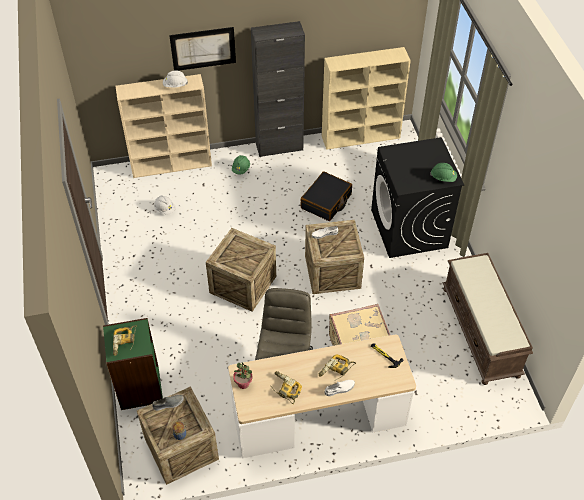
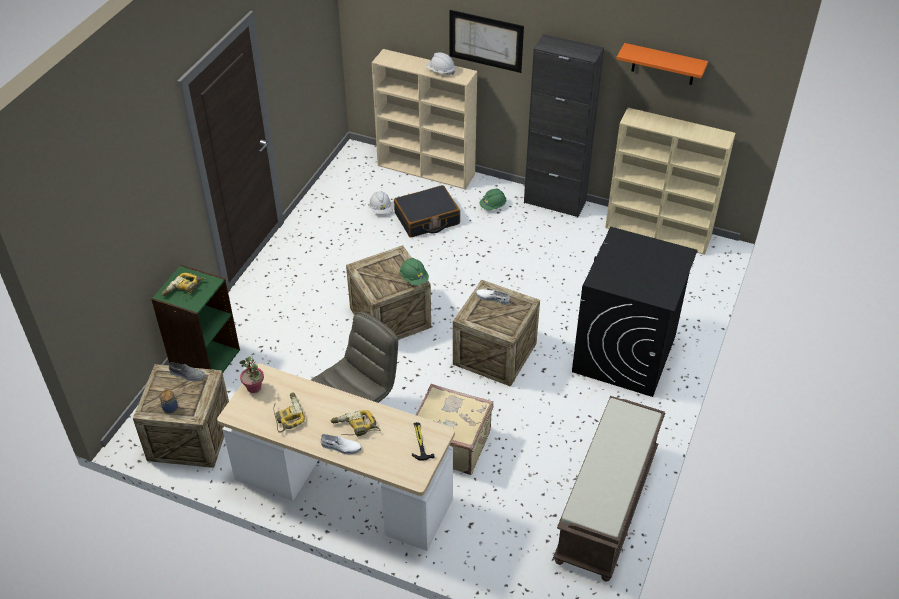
camera: 35 degrees right, 5 degrees down
black suitcase [300,171,352,221] -> black suitcase moved to [394,185,460,238]
green hard hat [430,163,457,182] -> green hard hat moved to [400,258,429,285]
none -> orange shelf [616,43,708,85]

